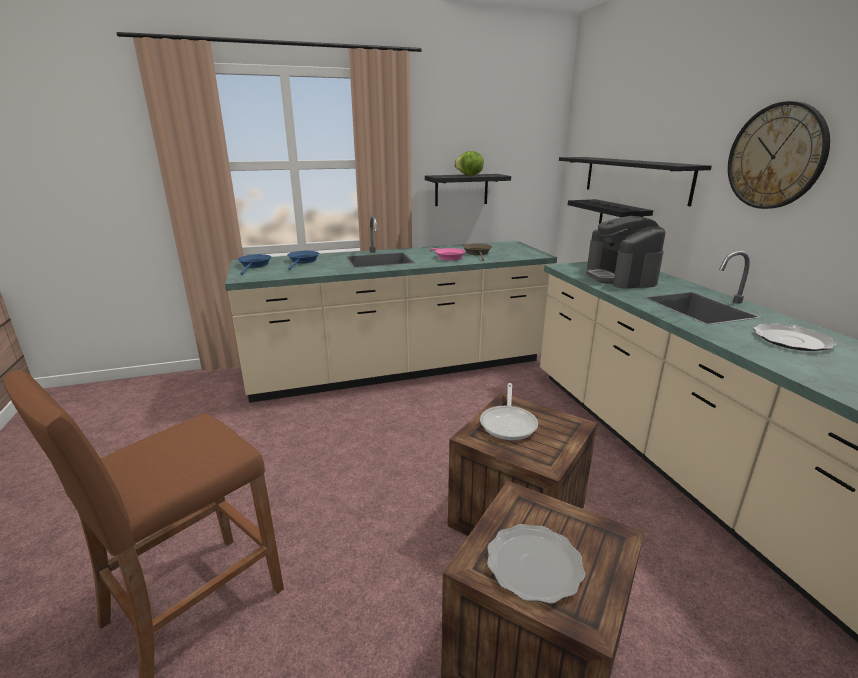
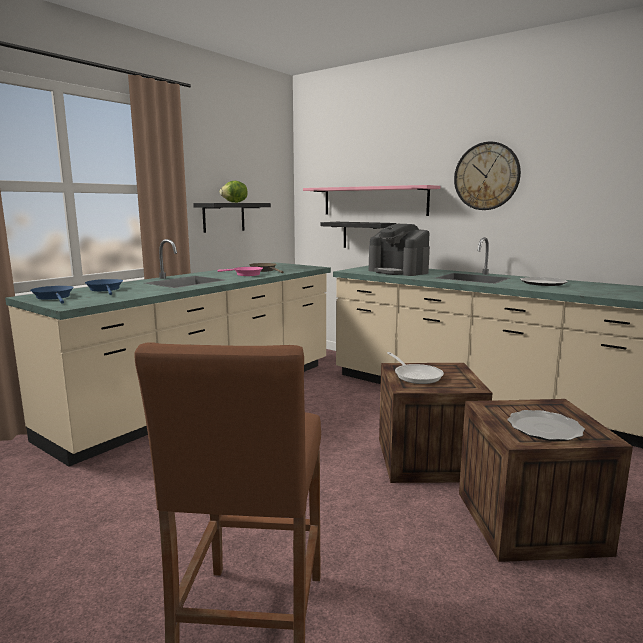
camera: 35 degrees left, 10 degrees down
black shelf [559,157,712,206] -> pink shelf [303,185,440,216]

